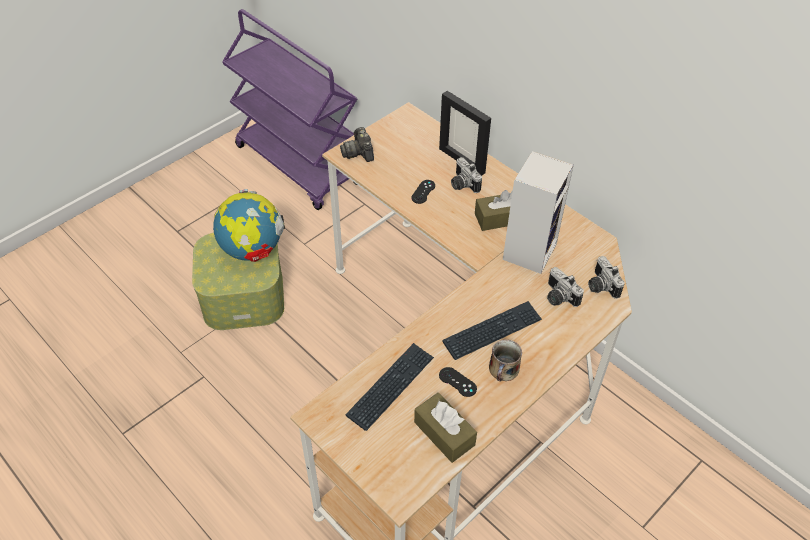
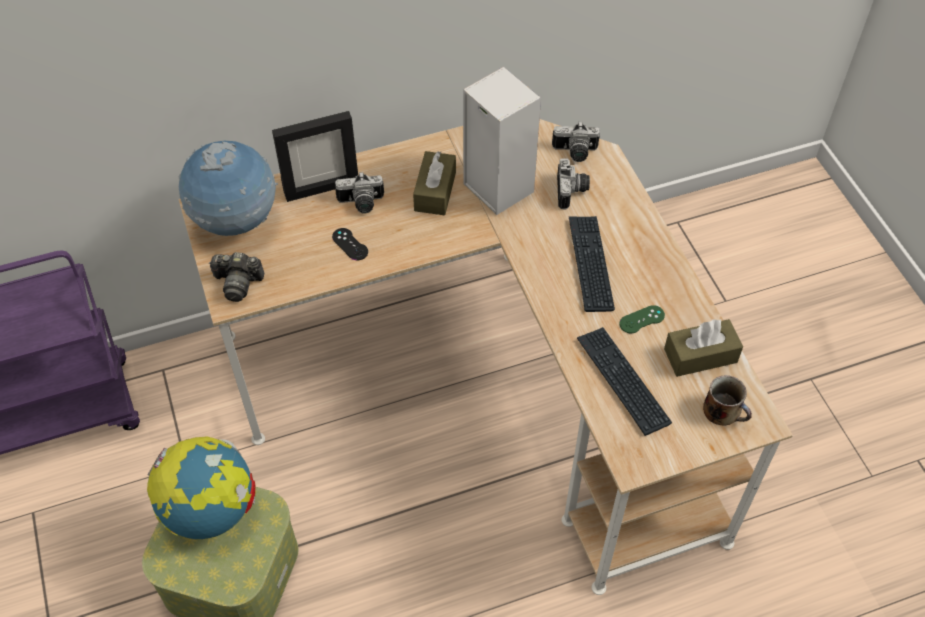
camera: 65 degrees left, 5 degrees up
black game controller [439,367,477,397] -> green game controller [620,305,665,333]
mug [489,339,522,381] -> mug moved to [703,375,752,425]
camera [547,267,584,307] -> camera turned 75 degrees counterclockwise [557,158,590,209]
none -> globe [179,141,278,236]

